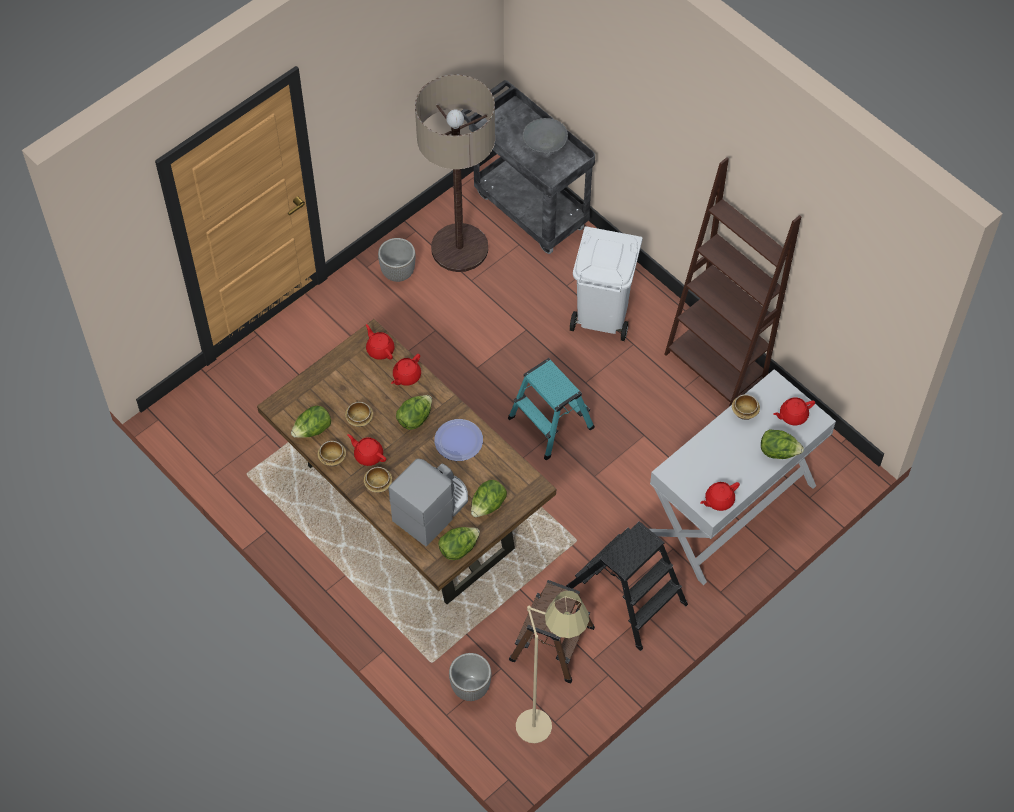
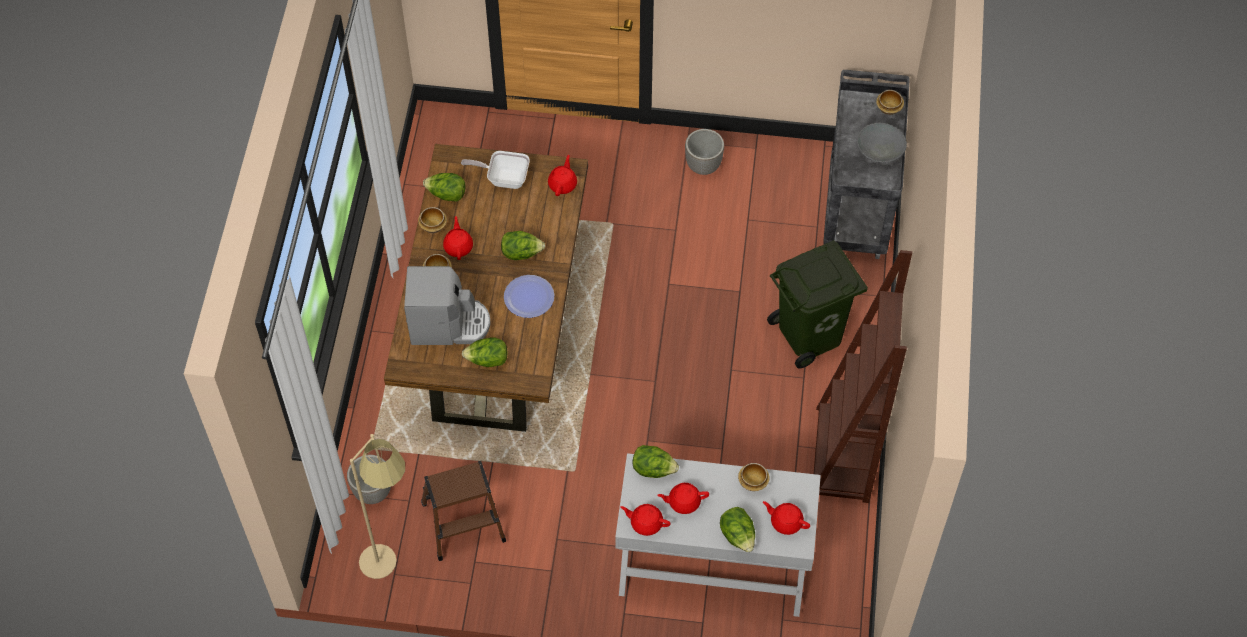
camera: 50 degrees right, 0 degrees up
bowl [345,402,373,427] -> bowl moved to [876,90,904,115]
red teapot [391,354,421,386] -> red teapot moved to [657,483,709,514]
floor lamp [415,75,495,272] -> none
lettuce [438,527,480,560] -> lettuce moved to [632,445,679,478]
turquoise step ladder [508,358,595,460] -> none
black step ladder [566,521,688,651] -> none
white trash can [570,226,643,341] -> green trash can [767,240,868,368]
none -> frying pan [461,151,530,189]

